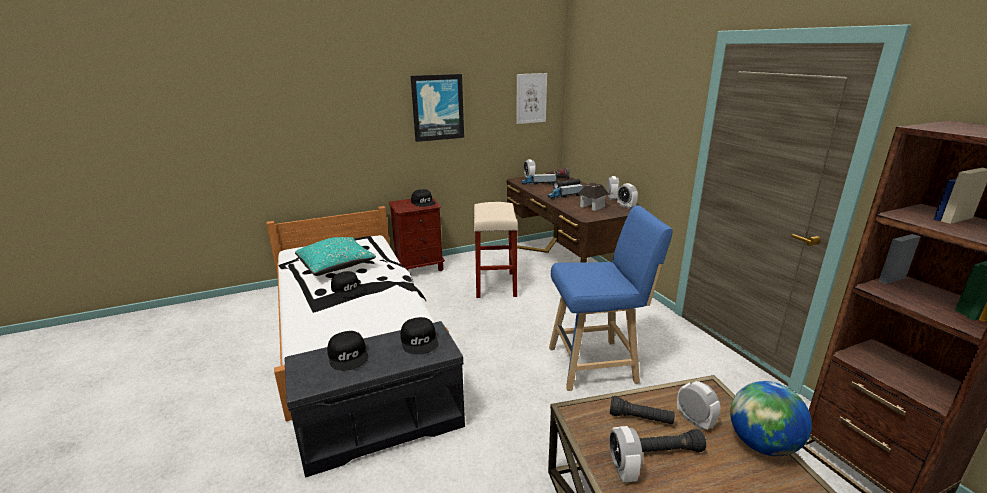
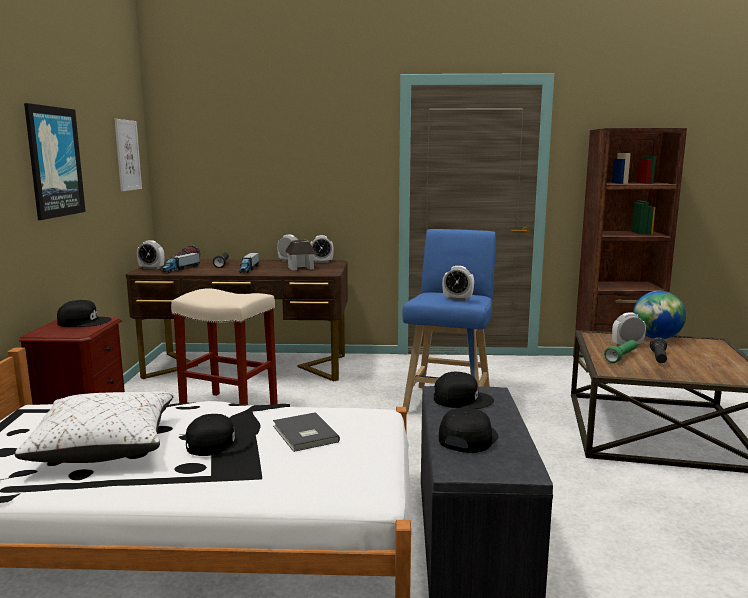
camera: 65 degrees left, 10 degrees down
turquoise pillow [295,237,376,276] -> white pillow [15,391,174,463]
black cap [327,331,369,371] -> black cap turned 60 degrees counterclockwise [439,407,498,453]
alarm clock [609,426,643,482] -> alarm clock moved to [442,266,474,301]
black flashlight [610,396,675,424] -> green flashlight [604,340,637,363]
none -> grey book [273,412,340,452]

